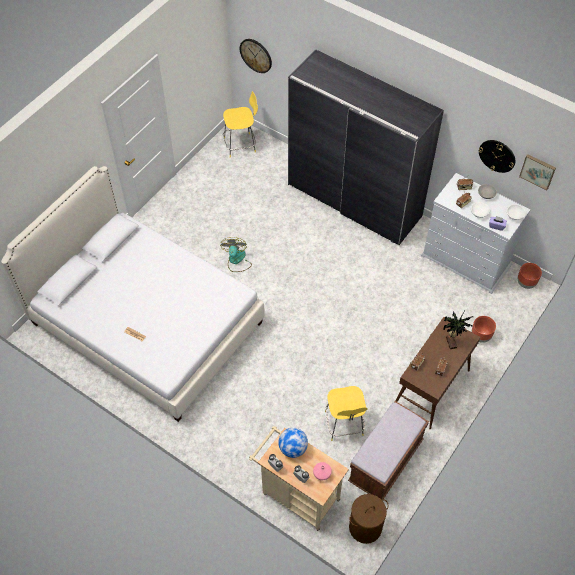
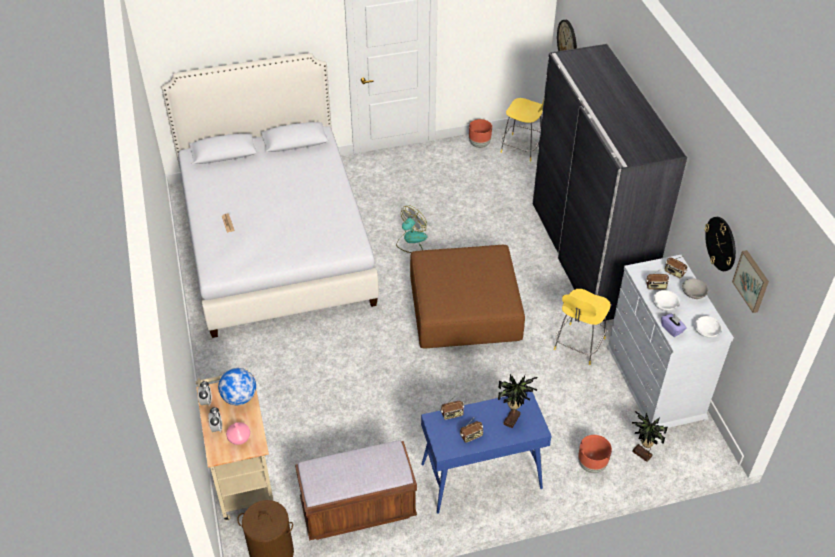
camera: 40 degrees right, 10 degrees down
yellow chair [325,386,368,441] -> yellow chair moved to [554,289,611,365]
brown console table [395,317,480,429] -> blue console table [421,391,552,514]
brown planter [518,263,542,289] -> brown planter moved to [469,119,492,148]
none -> brown ottoman [410,245,525,348]
none -> potted plant [632,411,668,462]

